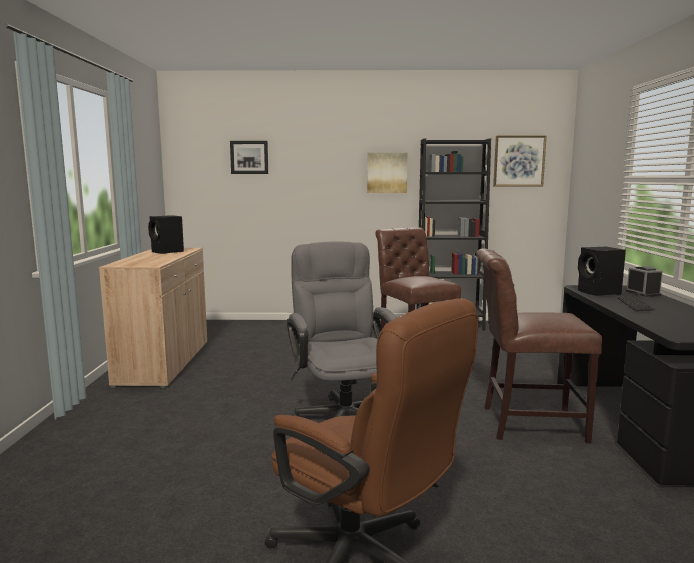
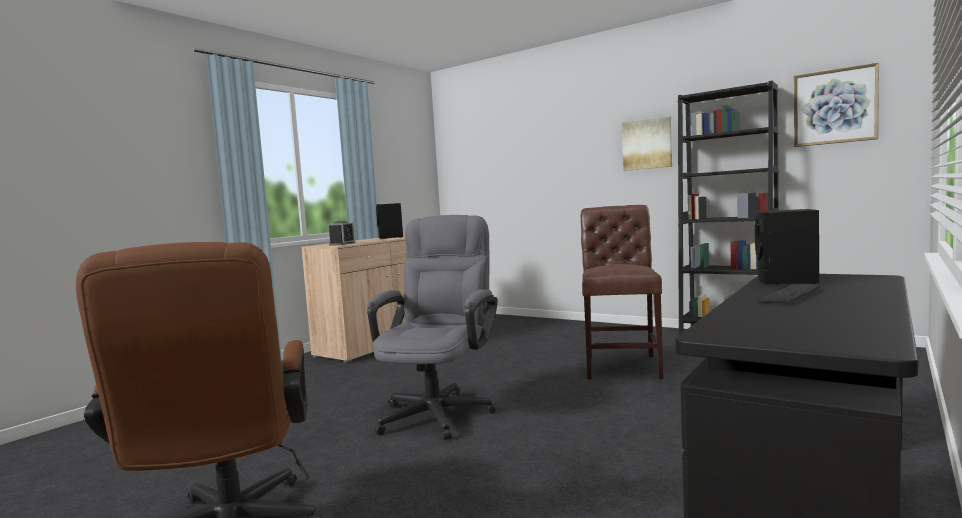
camera: 35 degrees right, 5 degrees down
picture [230,141,268,174] -> none
brown chair [476,248,602,443] -> none
alarm clock [626,266,663,297] -> alarm clock moved to [328,221,355,246]

